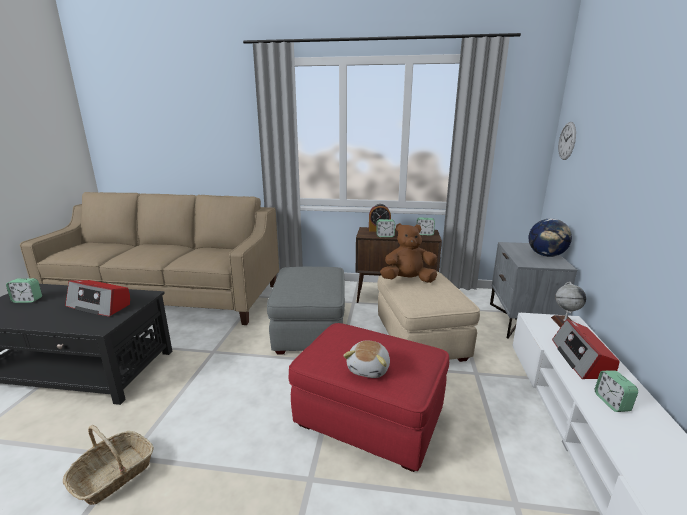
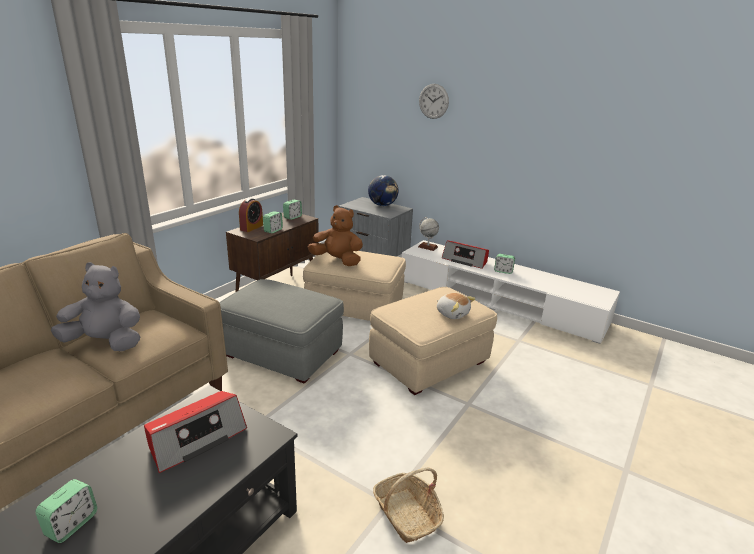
camera: 65 degrees left, 5 degrees up
red ottoman [288,323,449,472] -> beige ottoman [369,287,497,395]
brown plush toy [380,223,437,283] -> brown plush toy turned 90 degrees clockwise [308,205,363,266]
wall clock [558,122,576,160] -> wall clock moved to [419,84,449,119]
none -> grey plush toy [51,262,140,351]

